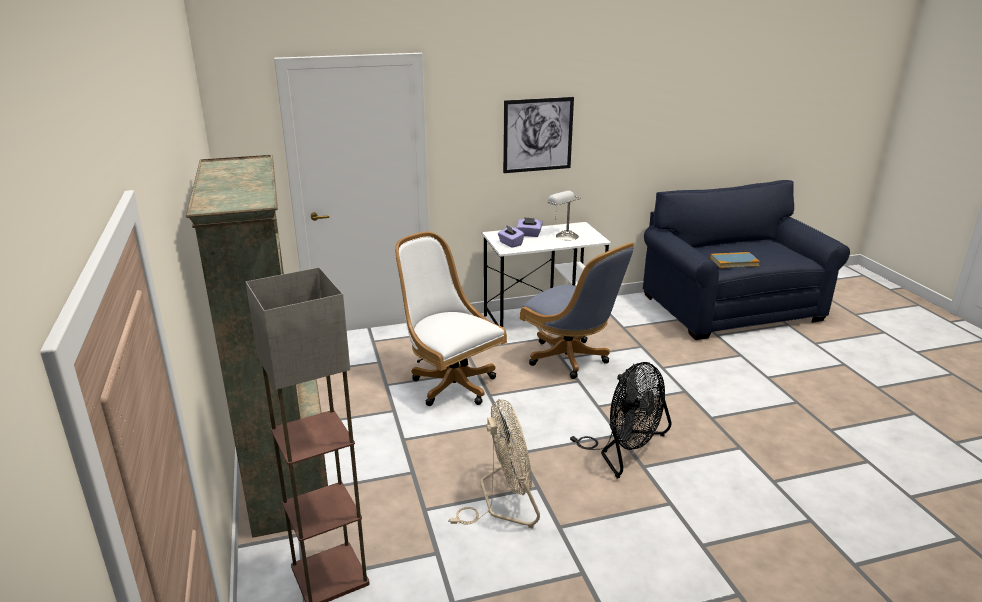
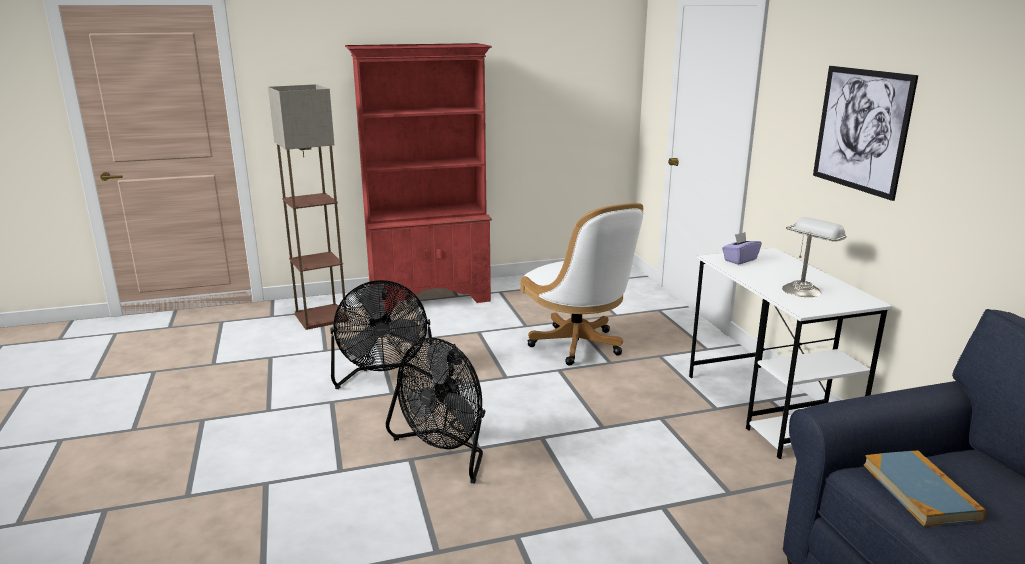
camera: 90 degrees right, 5 degrees down
green bookcase [185,155,328,538] -> red bookcase [345,43,492,313]
white office chair [395,232,507,406] -> white office chair turned 105 degrees clockwise [520,203,643,366]
beige fan [448,399,540,529] -> black fan [330,280,433,389]
purple tissue box [517,217,543,237] -> none
blue office chair [520,242,634,379] -> none

